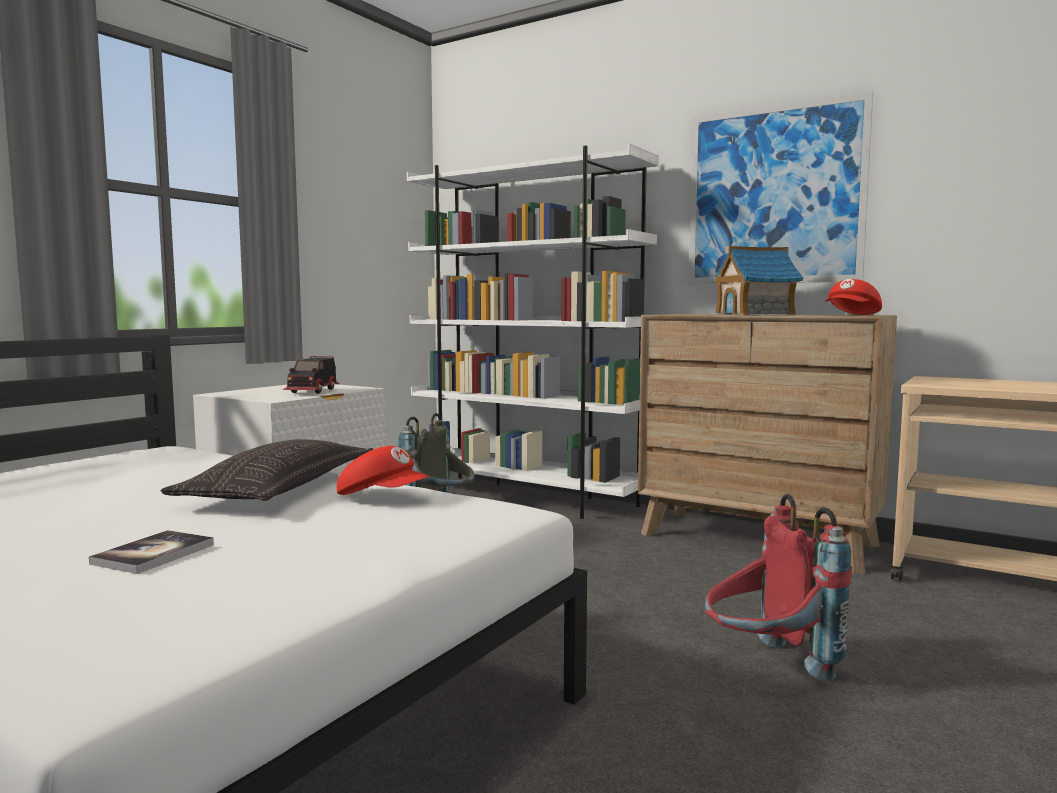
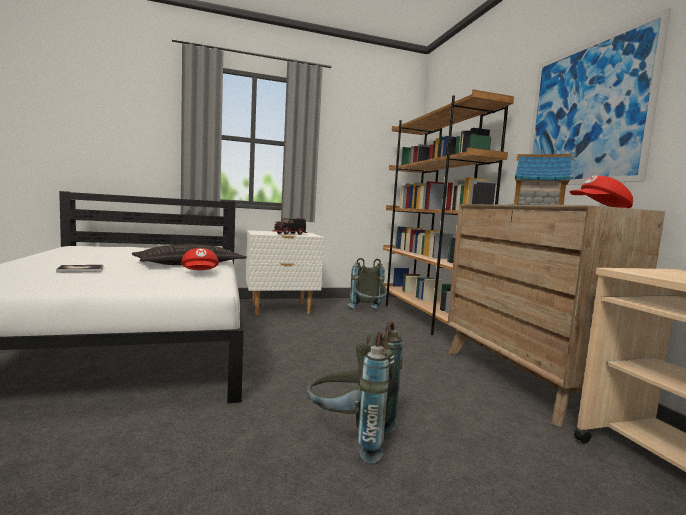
camera: 40 degrees right, 0 degrees up
white bookcase [407,143,659,519] -> brown bookcase [383,90,514,335]
red backpack [705,494,852,682] -> grey backpack [307,321,403,463]

